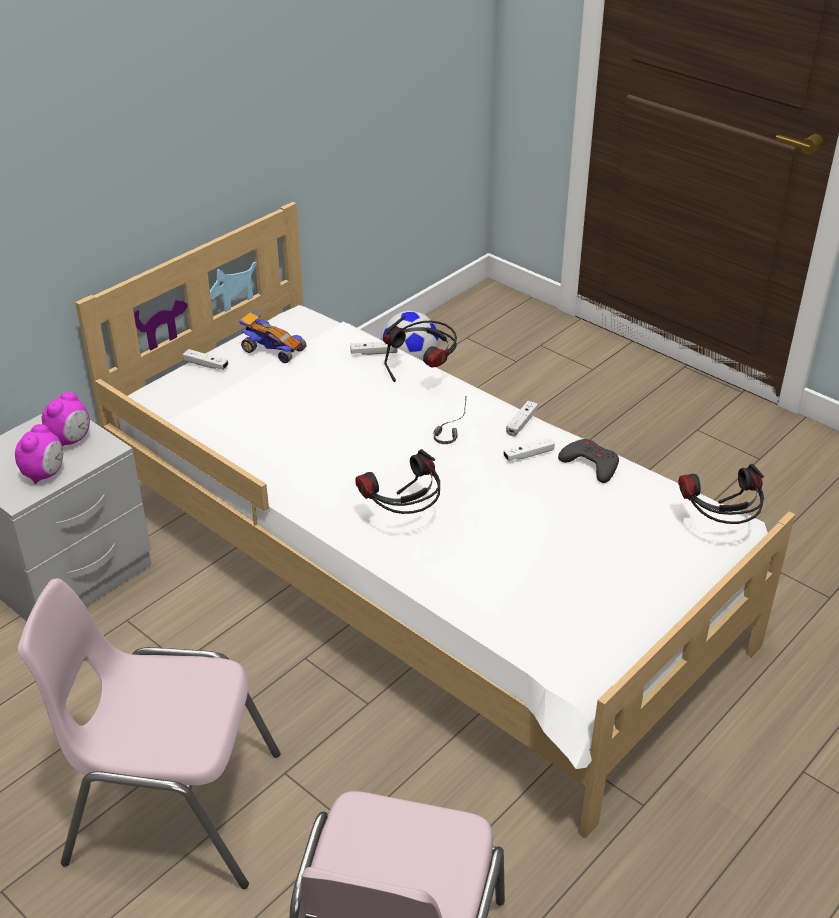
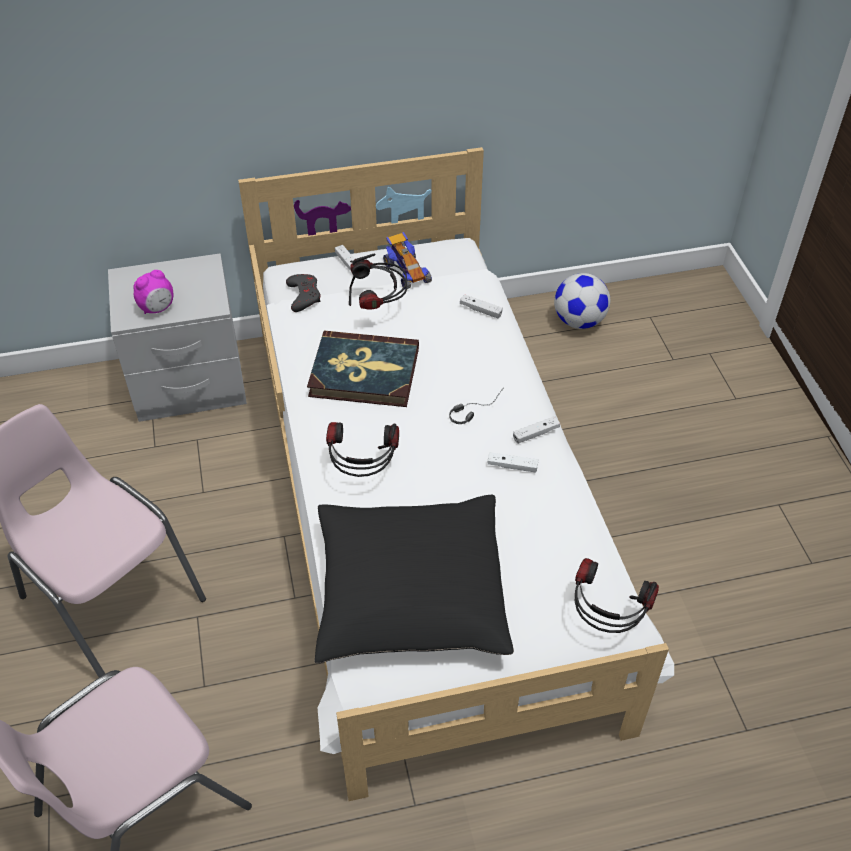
camera: 35 degrees right, 10 degrees up
alarm clock [42,392,90,446] -> none
headphones [384,316,457,382] -> headphones moved to [349,254,407,310]
grey game controller [558,439,619,483] -> grey game controller moved to [286,274,320,312]
none -> book [307,331,419,407]
none -> black pillow [314,495,514,663]

